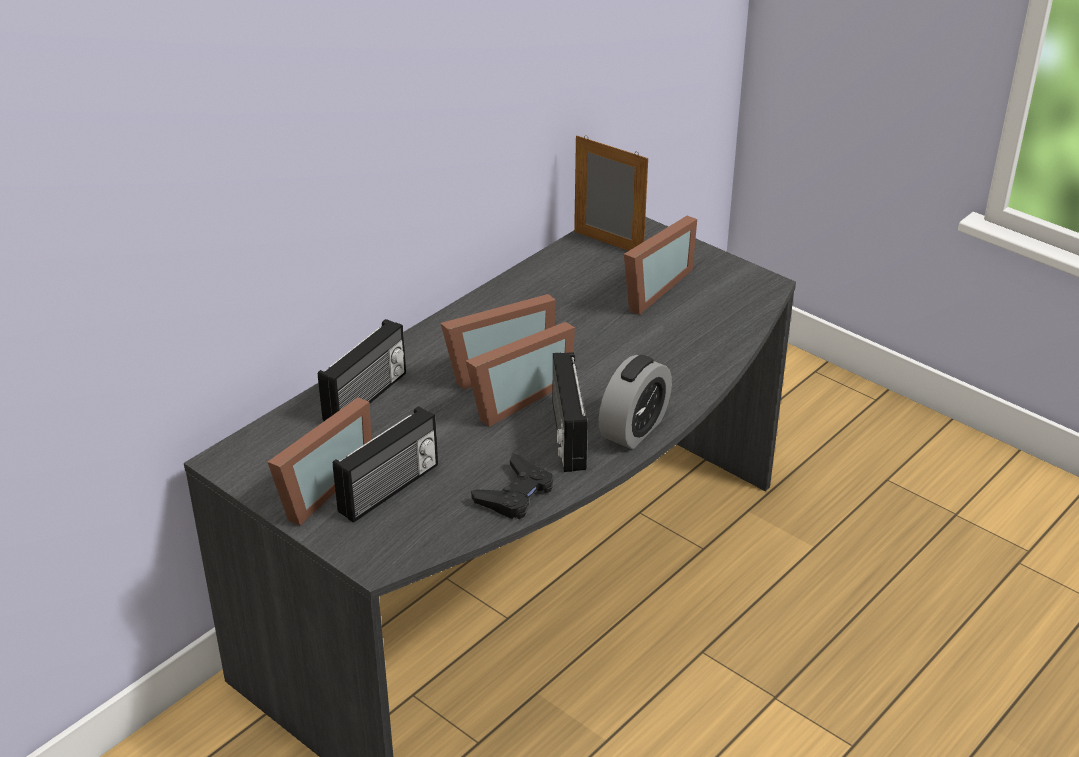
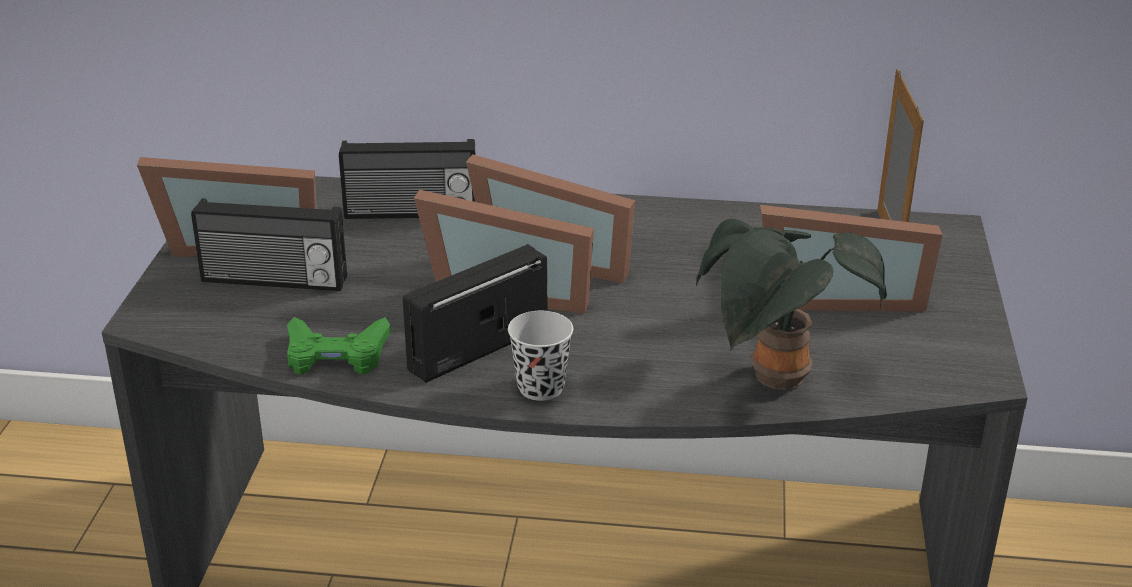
camera: 55 degrees right, 5 degrees down
black game controller [471,454,553,519] -> green game controller [287,317,391,375]
alarm clock [598,355,672,449] -> black cup [508,311,573,401]
none -> potted plant [696,219,887,390]

